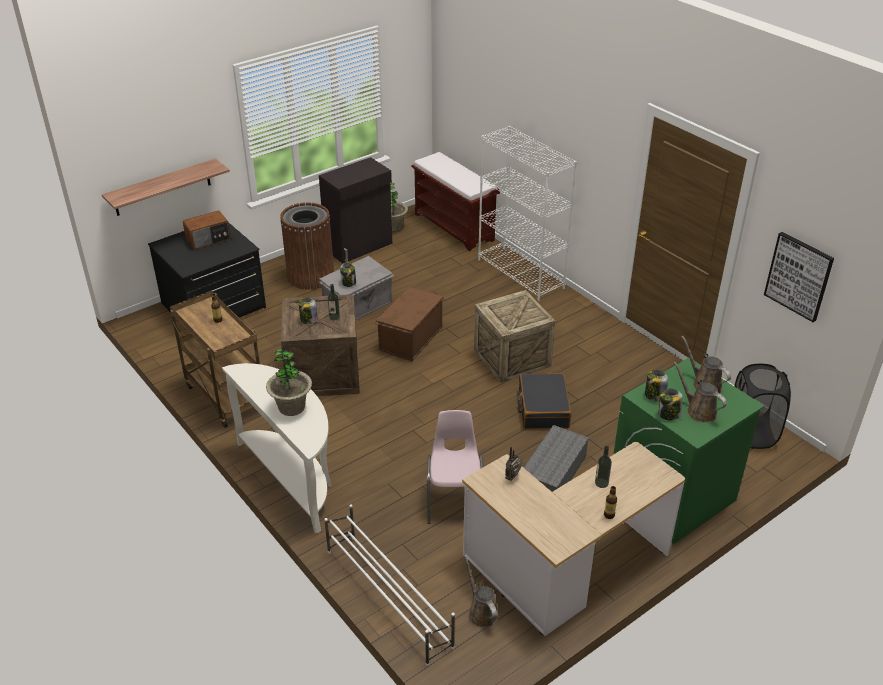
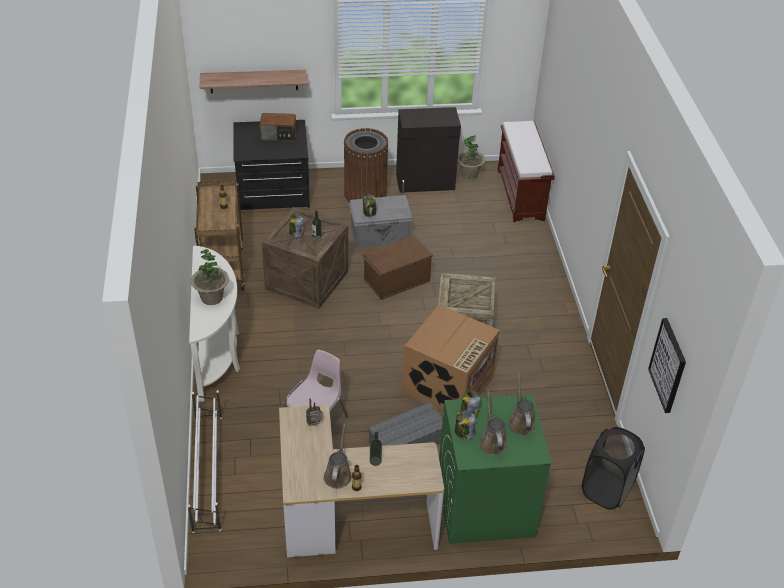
camera: 30 degrees right, 5 degrees up
brown watering can [465,557,499,628] -> brown watering can moved to [324,424,352,489]
white bookcase [478,126,577,301] -> none
black suitcase [518,373,571,429] -> cardboard box [402,305,500,411]

